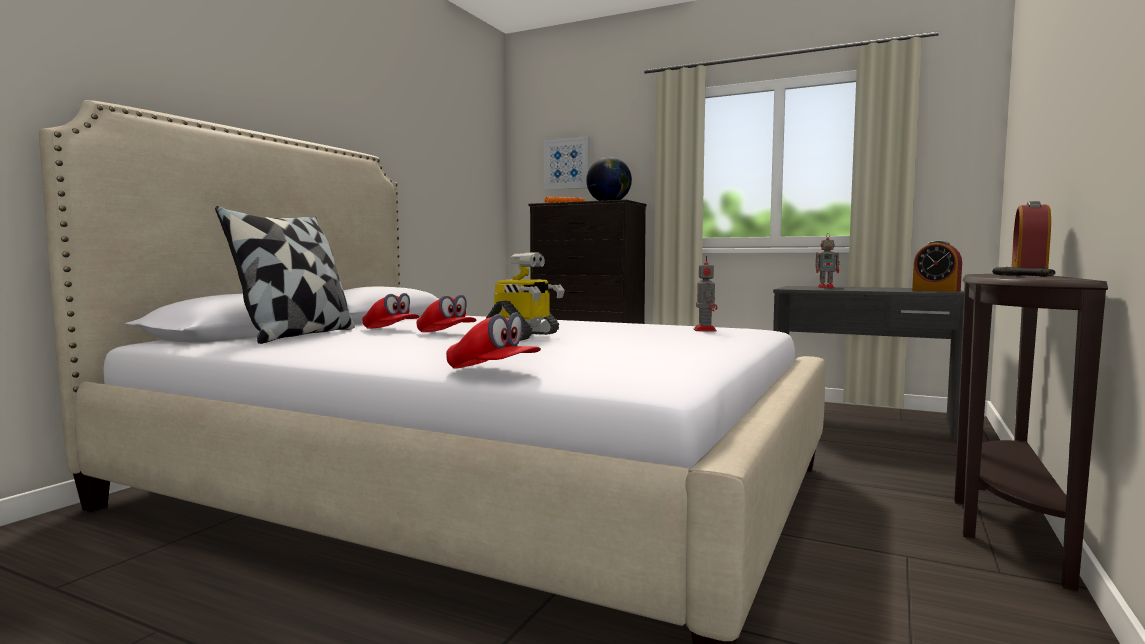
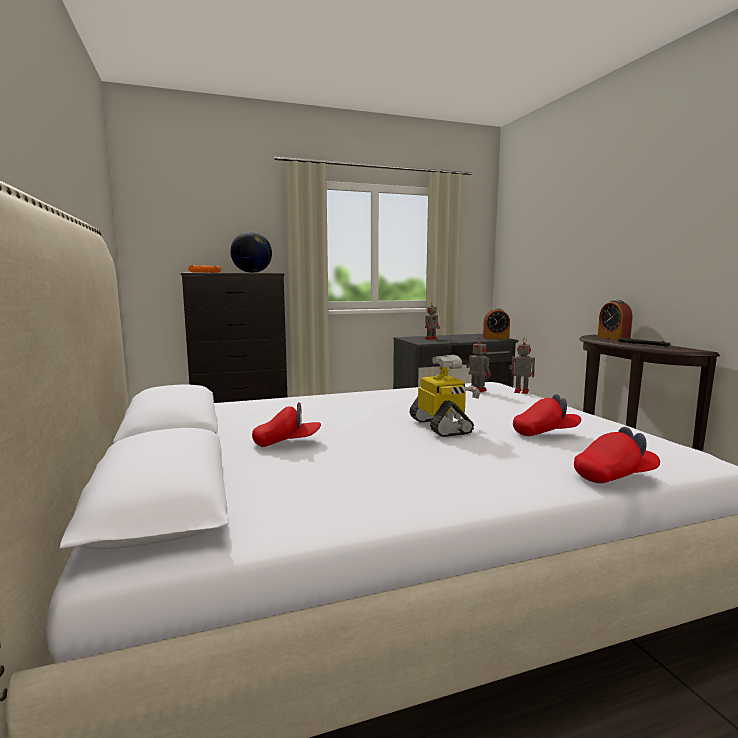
camera: 45 degrees left, 5 degrees up
pillow [215,206,354,344] -> none
red cap [417,295,476,332] -> red cap moved to [513,394,581,436]
picture [543,136,590,190] -> none
none -> toy robot [509,338,535,394]

